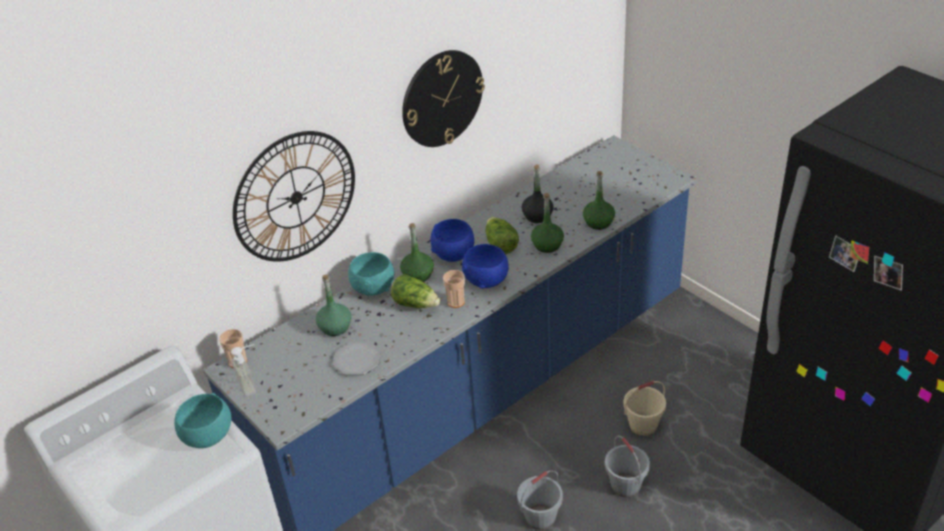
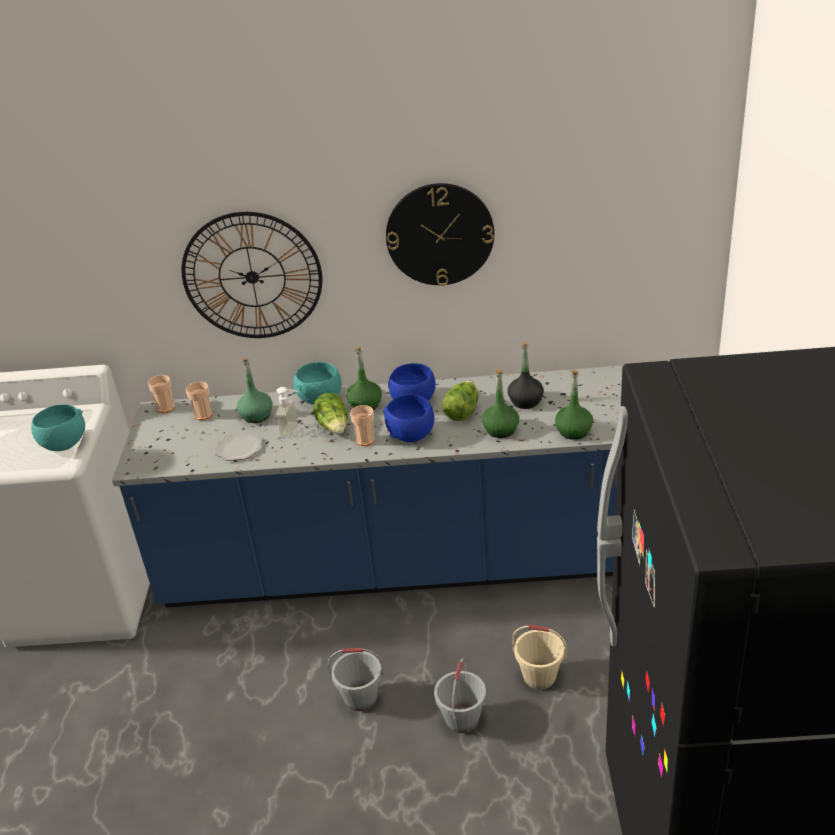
camera: 40 degrees right, 5 degrees down
soap dispenser [231,344,256,397] -> soap dispenser moved to [276,387,299,438]
none -> cup [186,381,212,420]

